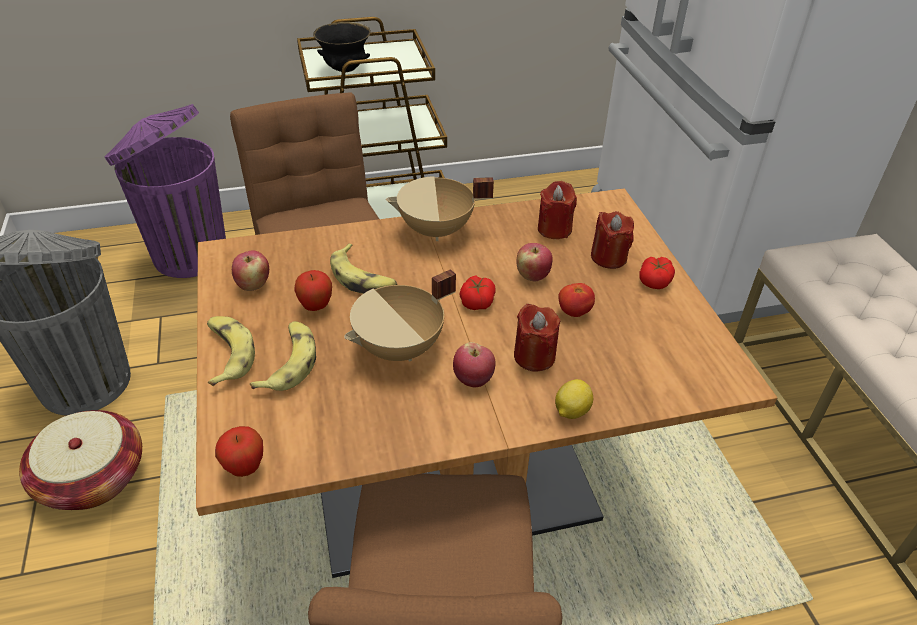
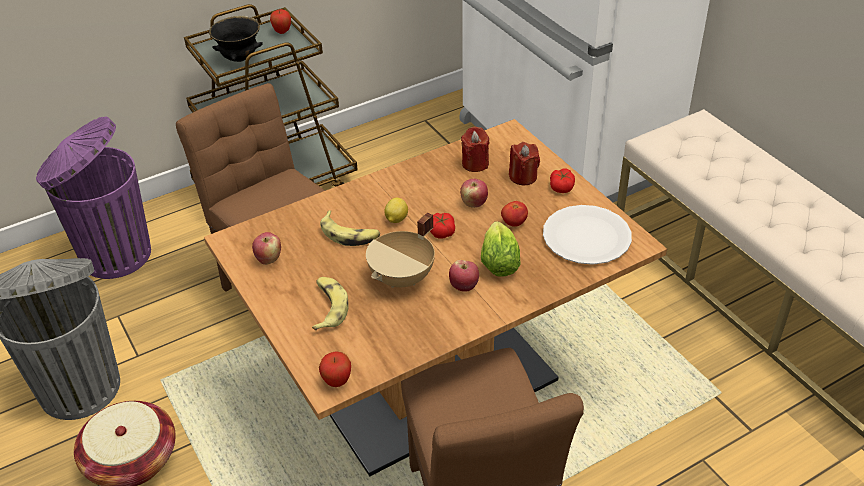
camera: 15 degrees left, 0 degrees up
banana [207,316,255,386] -> none
apple [294,270,332,311] -> apple moved to [270,9,291,34]
beige cooking pot [386,176,494,241] -> none
red candle [514,304,560,371] -> lettuce [481,221,520,277]
lemon [555,379,593,419] -> lemon moved to [384,198,408,223]
none -> white plate [543,205,632,265]

